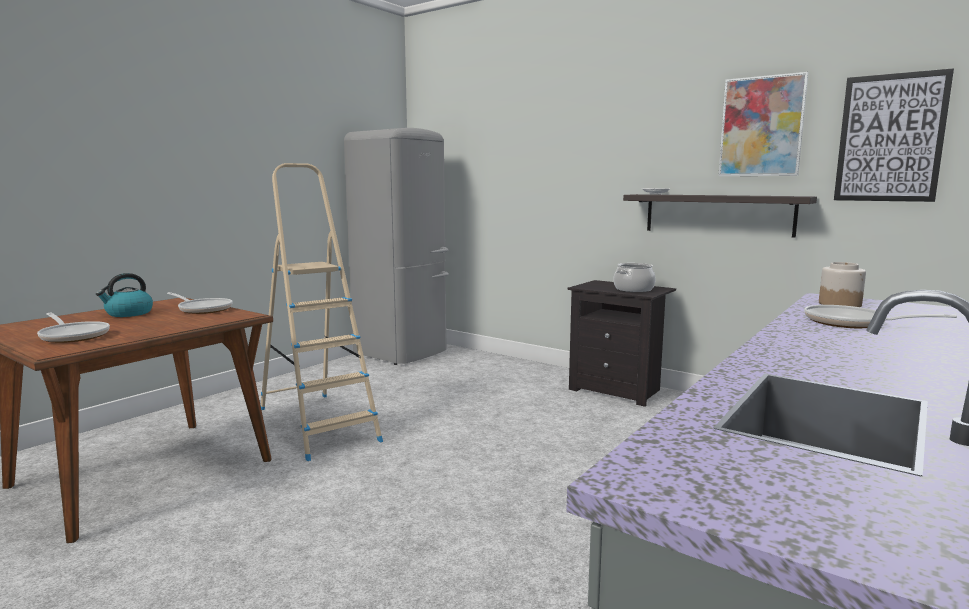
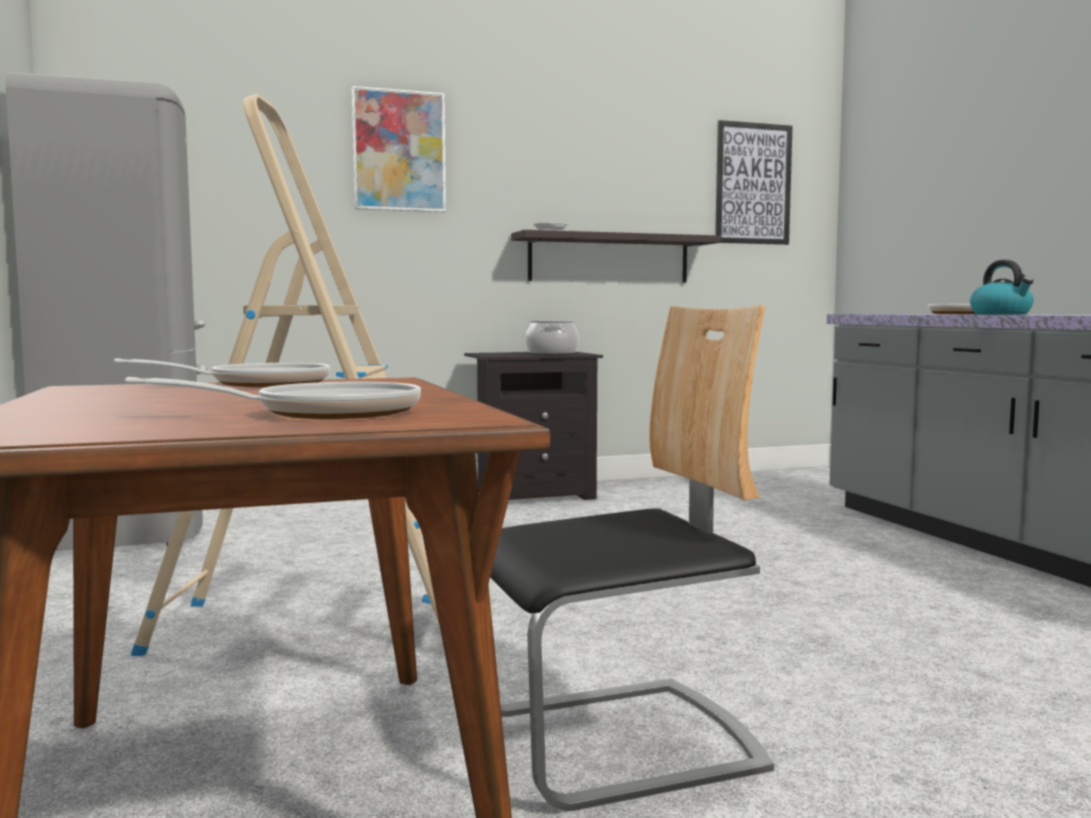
camera: 55 degrees left, 5 degrees down
kettle [96,273,153,317] -> kettle moved to [970,260,1034,315]
picture [718,72,808,176] -> picture moved to [352,86,446,212]
jar [819,262,866,307] -> none
none -> chair [490,305,774,811]

